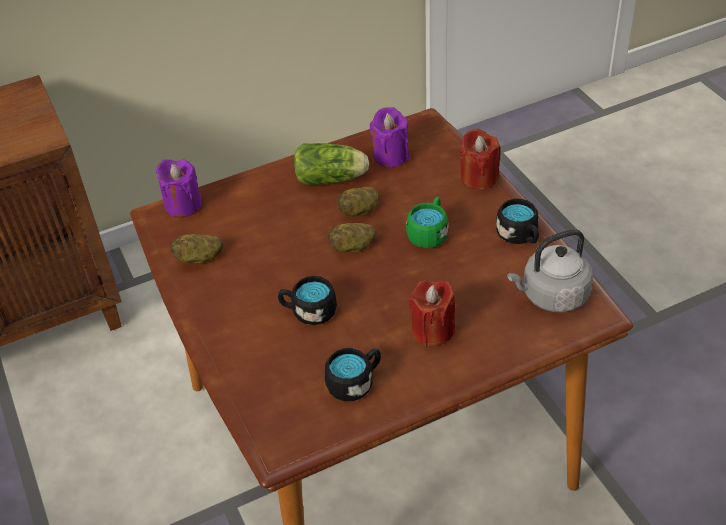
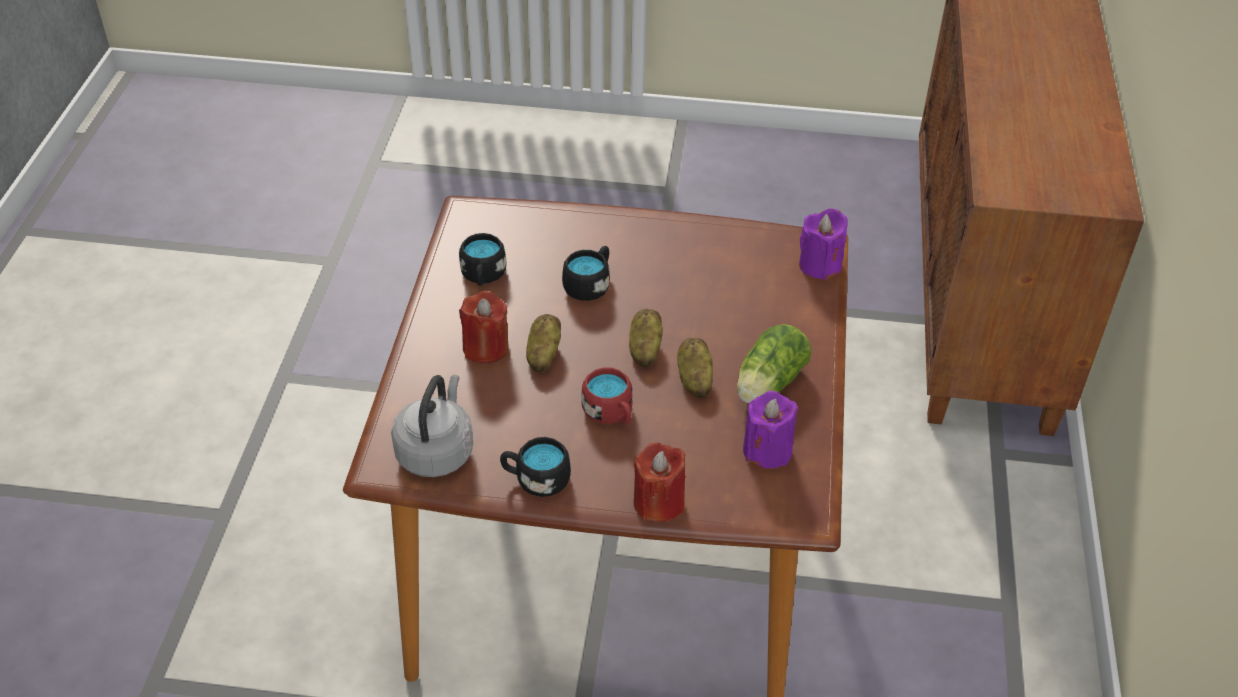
camera: 120 degrees right, 0 degrees up
potato [170,234,223,264] -> potato moved to [526,314,561,373]
green mug [406,196,448,248] -> red mug [581,367,633,424]

